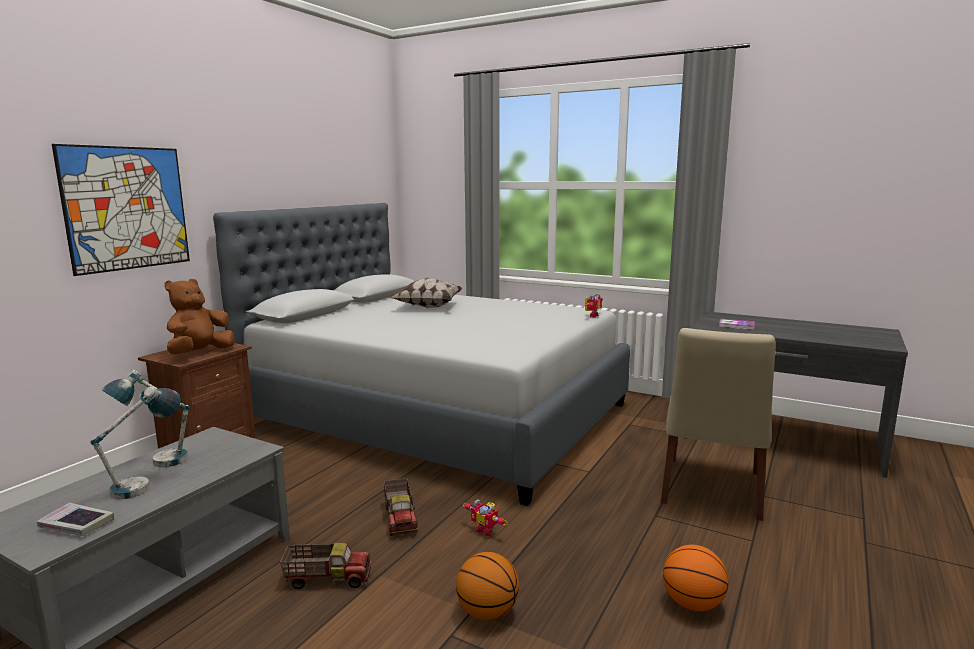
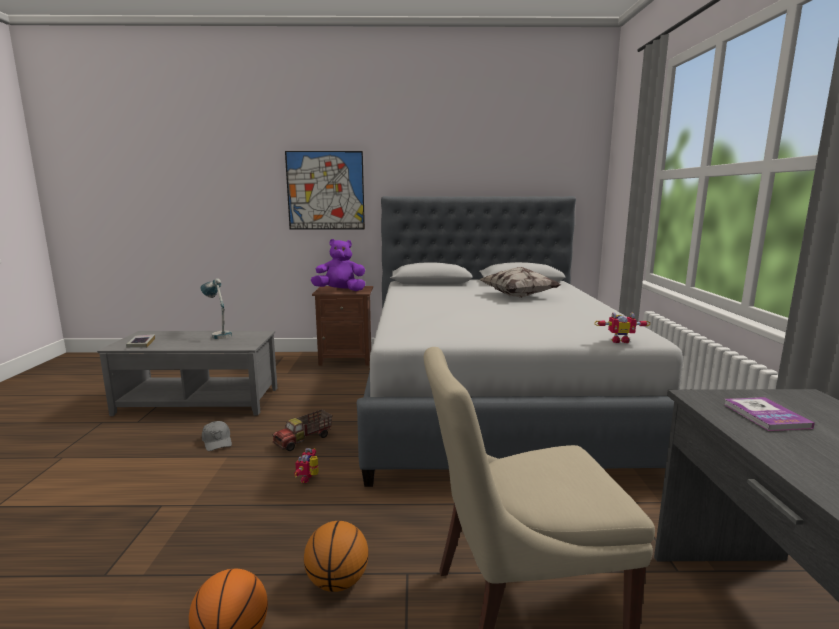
camera: 60 degrees right, 0 degrees up
table lamp [90,387,181,499] -> none
brown plush toy [164,279,235,354] -> purple plush toy [311,239,365,291]
toy truck [280,543,371,589] -> grey cap [202,421,232,451]
basketball [456,552,519,620] -> basketball moved to [304,521,369,592]

